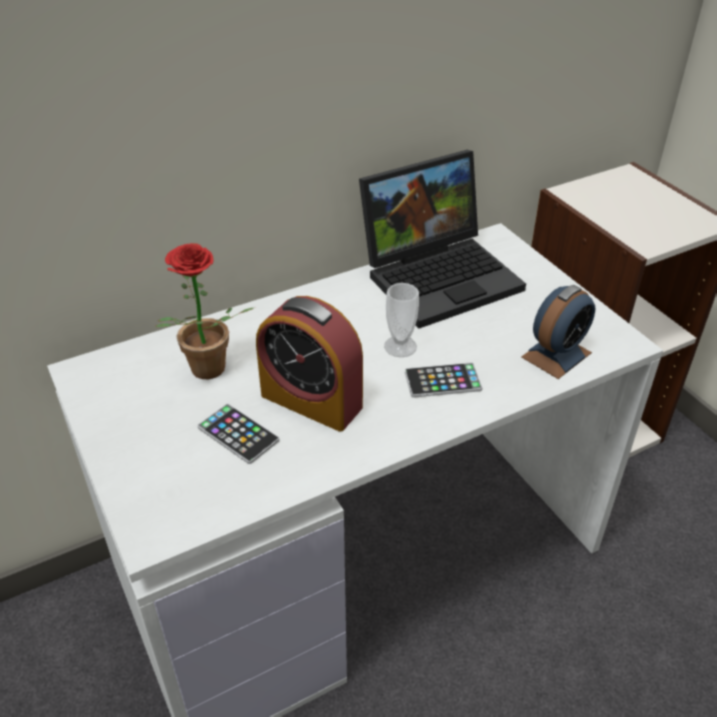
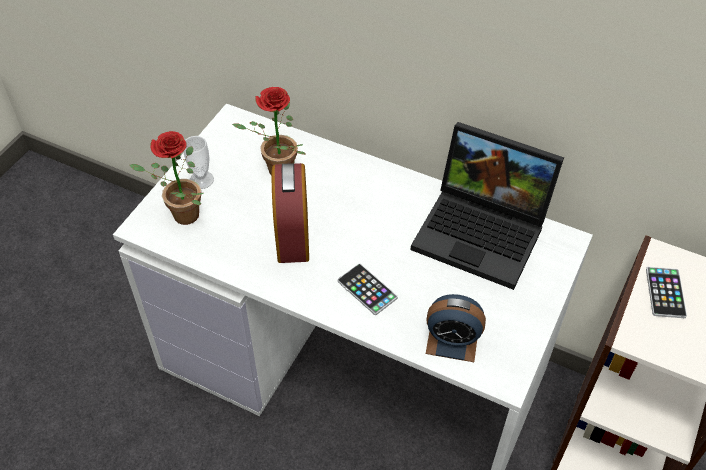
camera: 55 degrees right, 10 degrees up
phone [197,404,280,464] -> phone moved to [646,267,687,318]
cup [384,283,419,357] -> cup moved to [183,136,214,189]
none -> potted plant [129,131,203,225]

